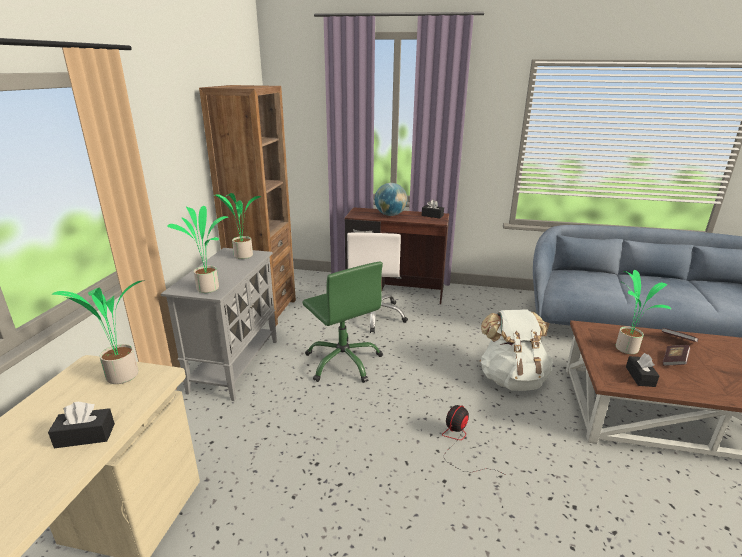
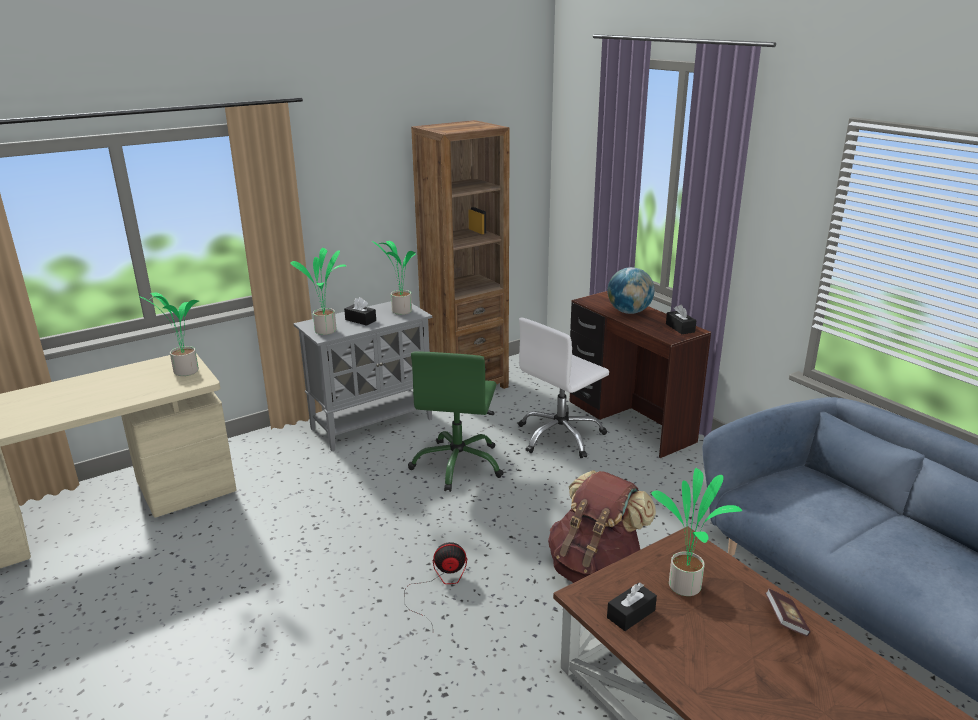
camera: 45 degrees right, 0 degrees up
black tissue box [48,402,115,448] -> black tissue box moved to [344,297,376,326]
white backpack [479,310,553,391] -> brown backpack [548,470,656,583]
book [662,345,690,366] -> none

